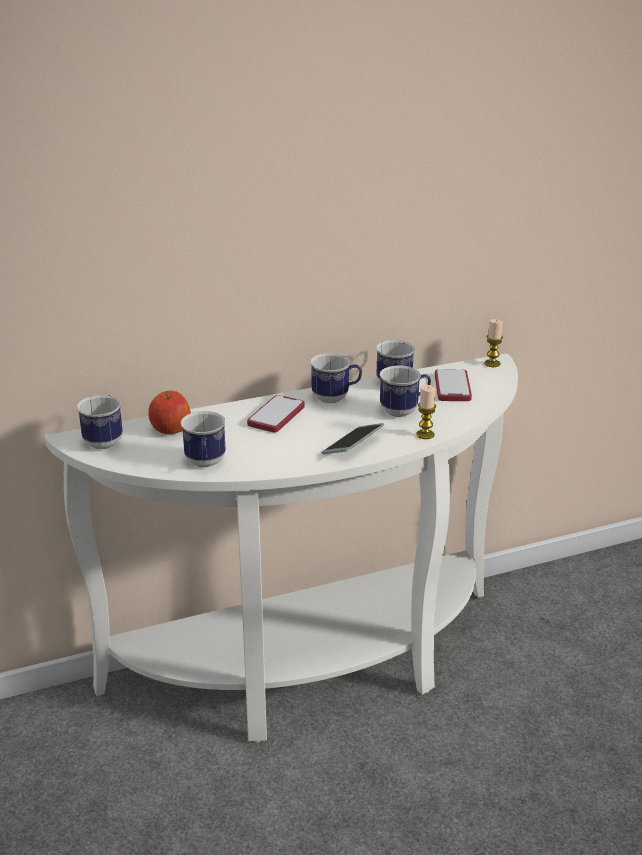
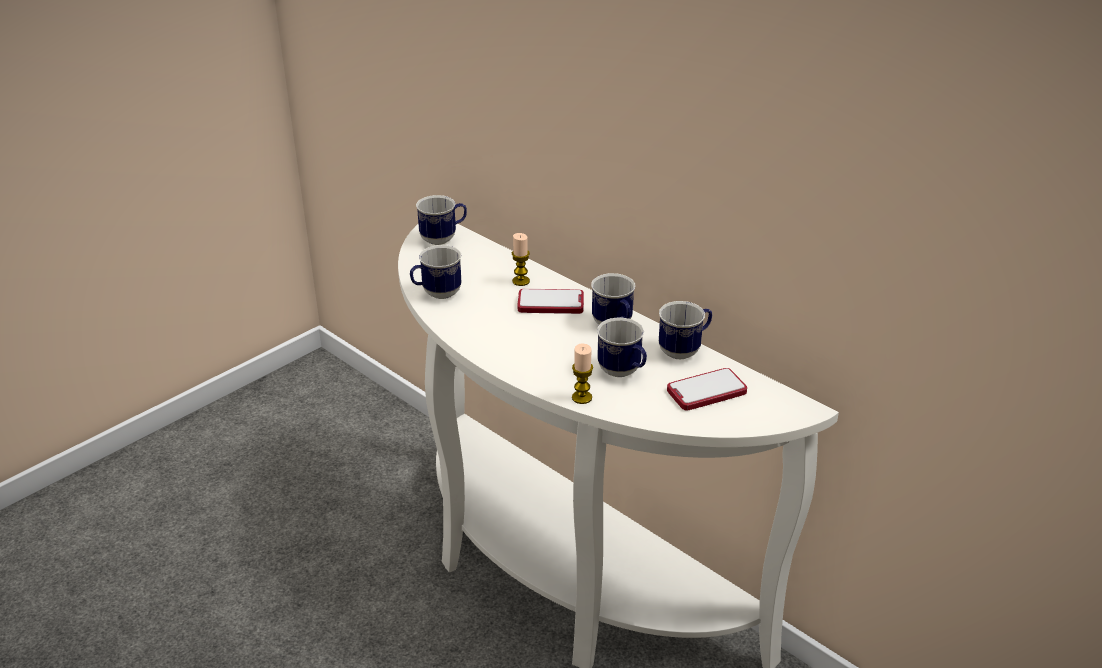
camera: 65 degrees right, 5 degrees up
apple [148,391,191,434] -> none
phone [321,423,384,454] -> none
candle [484,319,503,367] -> candle moved to [512,233,530,286]

